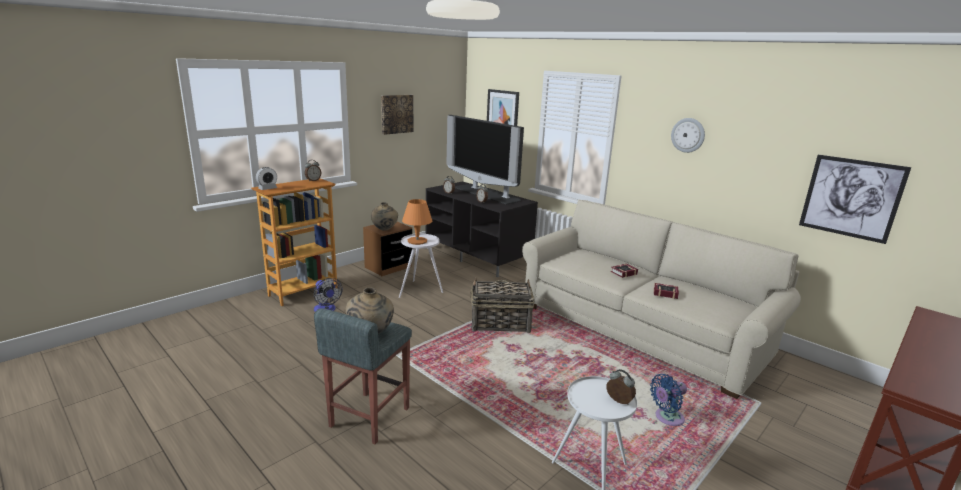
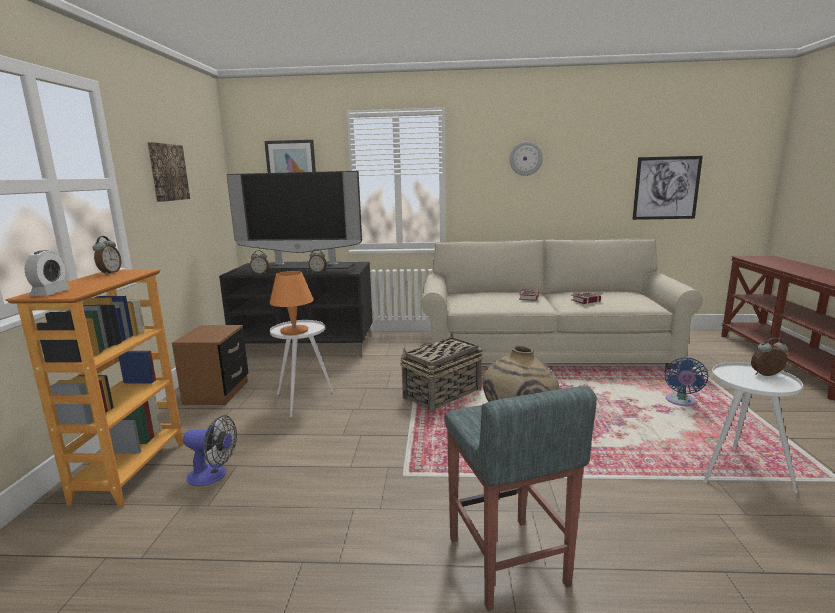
camera: 40 degrees left, 5 degrees down
beige vase [371,202,398,231] -> none

